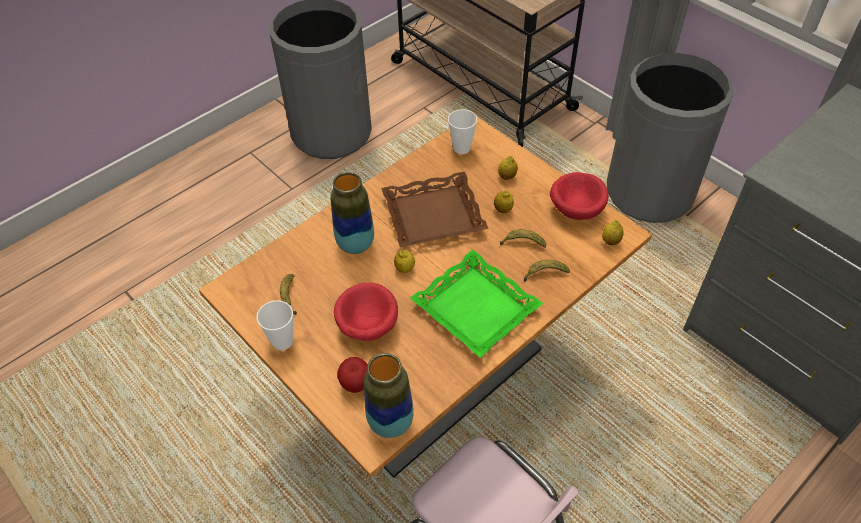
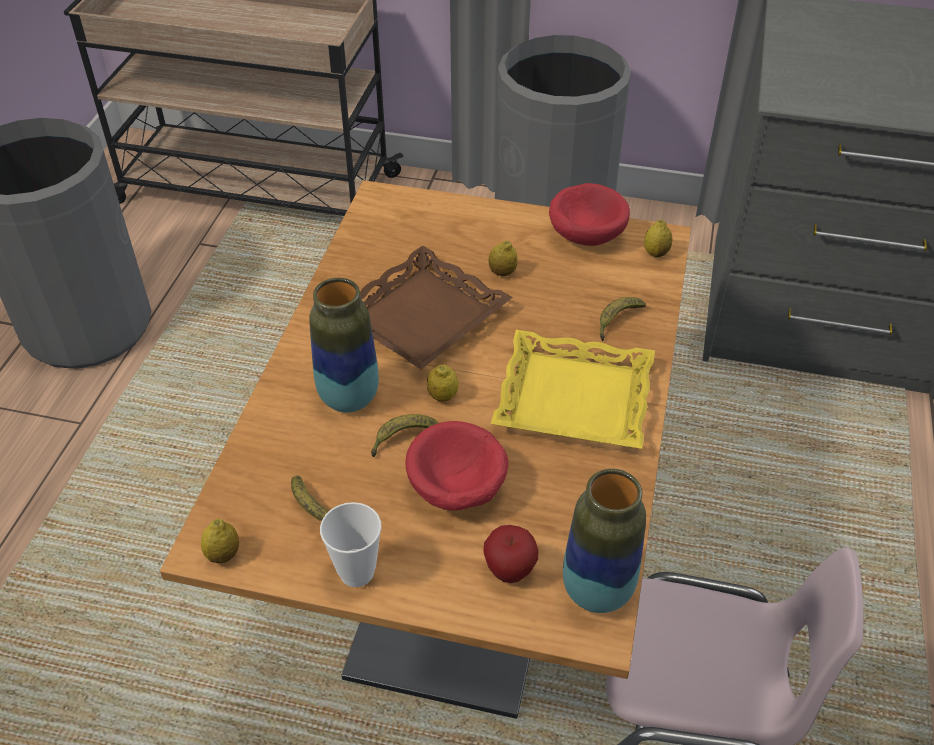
camera: 35 degrees left, 5 degrees down
green tray [410,249,543,358] -> yellow tray [491,330,655,449]
cup [448,109,477,154] -> none
lemon [498,156,518,180] -> lemon moved to [201,518,239,563]
banana [500,229,547,247] -> banana moved to [371,414,438,457]

